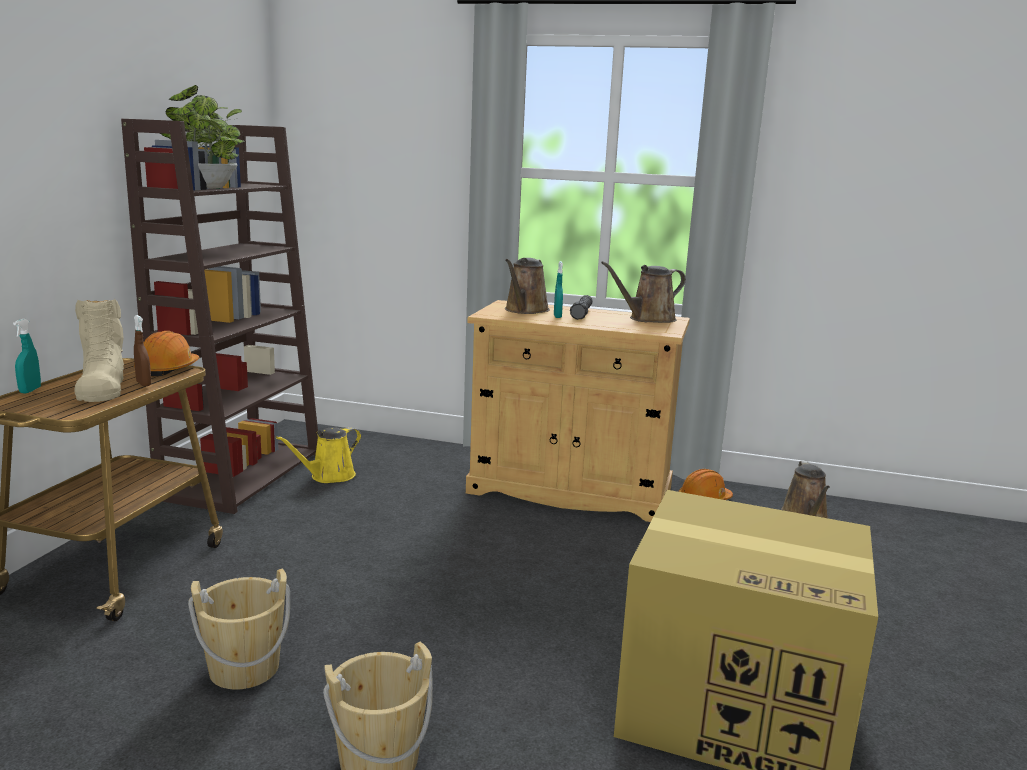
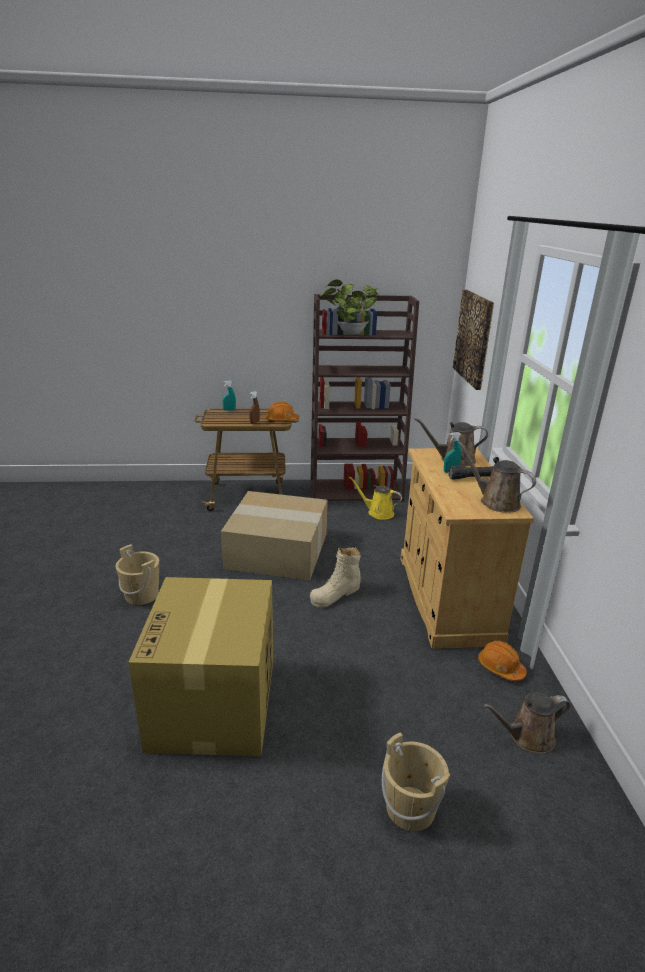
camera: 70 degrees right, 10 degrees up
beige boot [74,299,124,402] -> beige boot moved to [310,547,360,608]
beige bucket [188,569,290,690] -> beige bucket moved to [382,732,450,831]
none -> cardboard box [221,491,328,580]
none -> picture [453,289,494,390]

